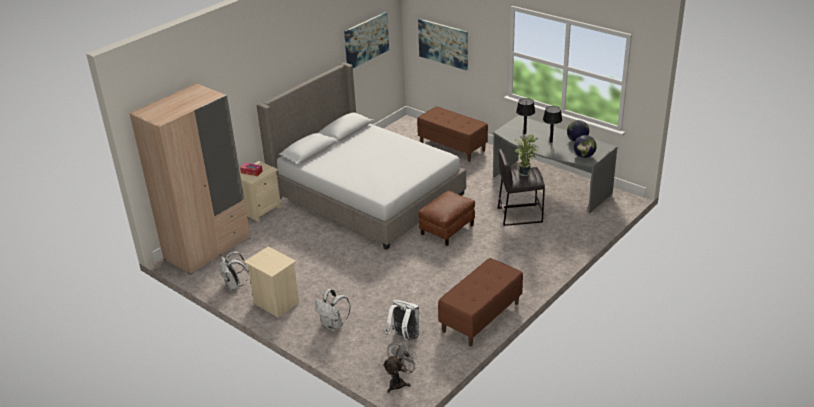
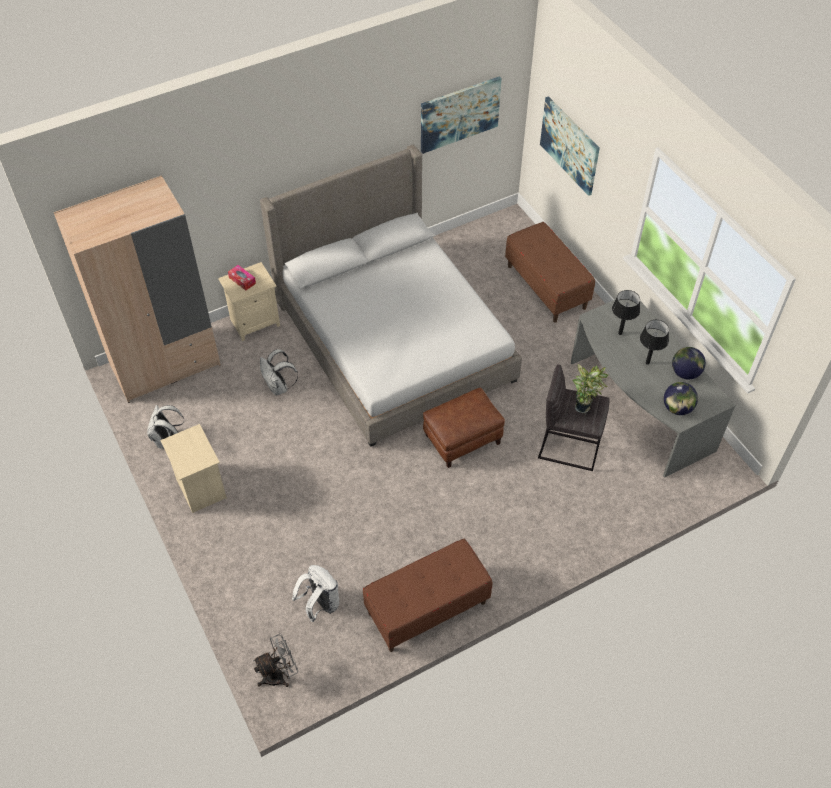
camera: 20 degrees right, 20 degrees up
white backpack [315,289,351,331] -> white backpack moved to [260,349,298,396]

